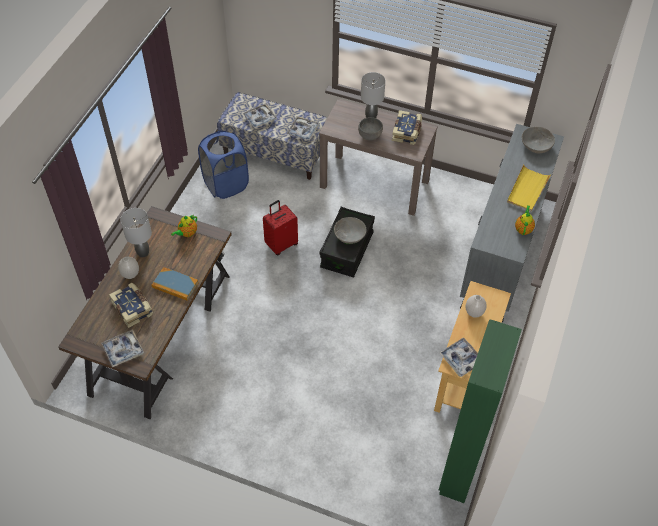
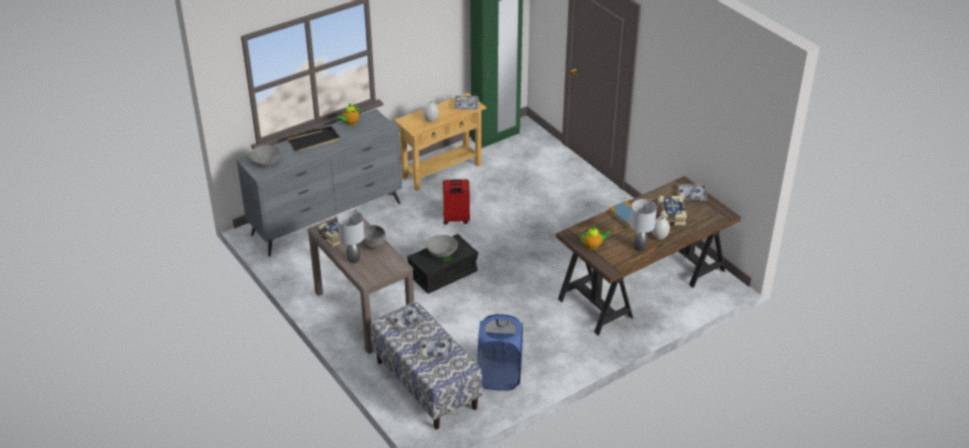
camera: 145 degrees left, 15 degrees down
red suitcase [263,200,298,255] -> red suitcase moved to [443,179,470,225]
yellow tray [507,164,551,212] -> black tray [287,126,340,151]

